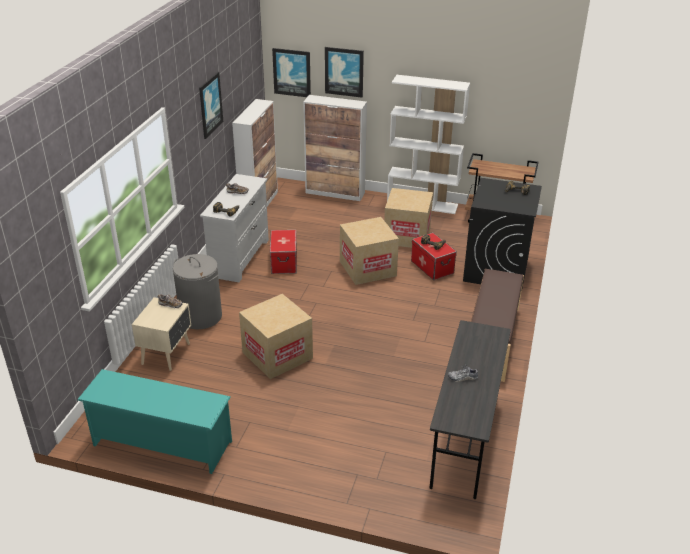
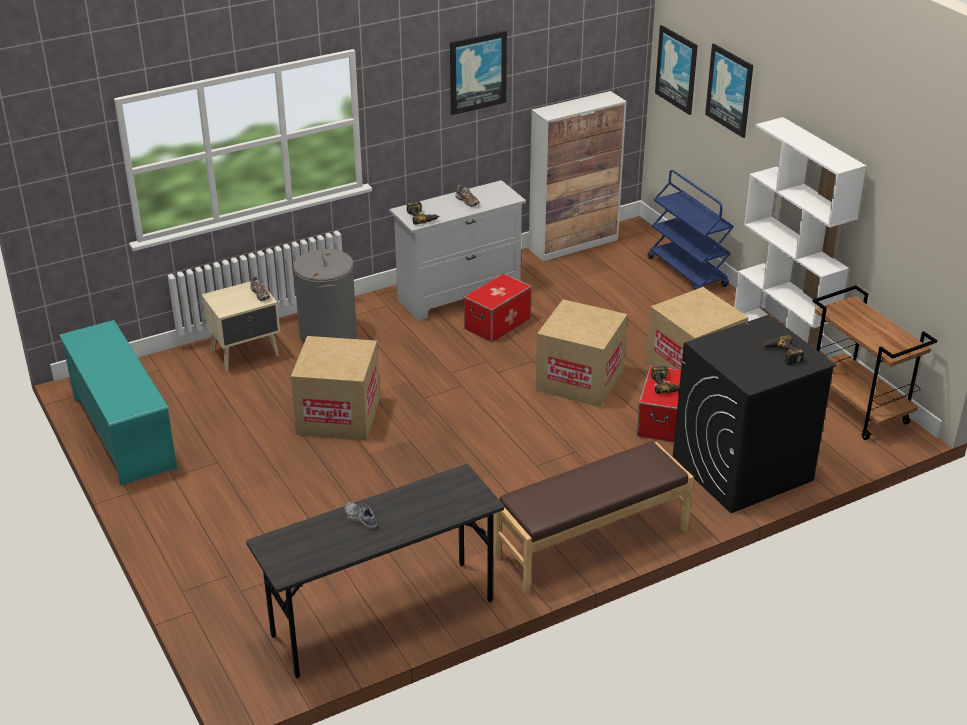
camera: 45 degrees right, 0 degrees up
cabinet [303,95,367,201] -> blue cart [648,170,734,290]

